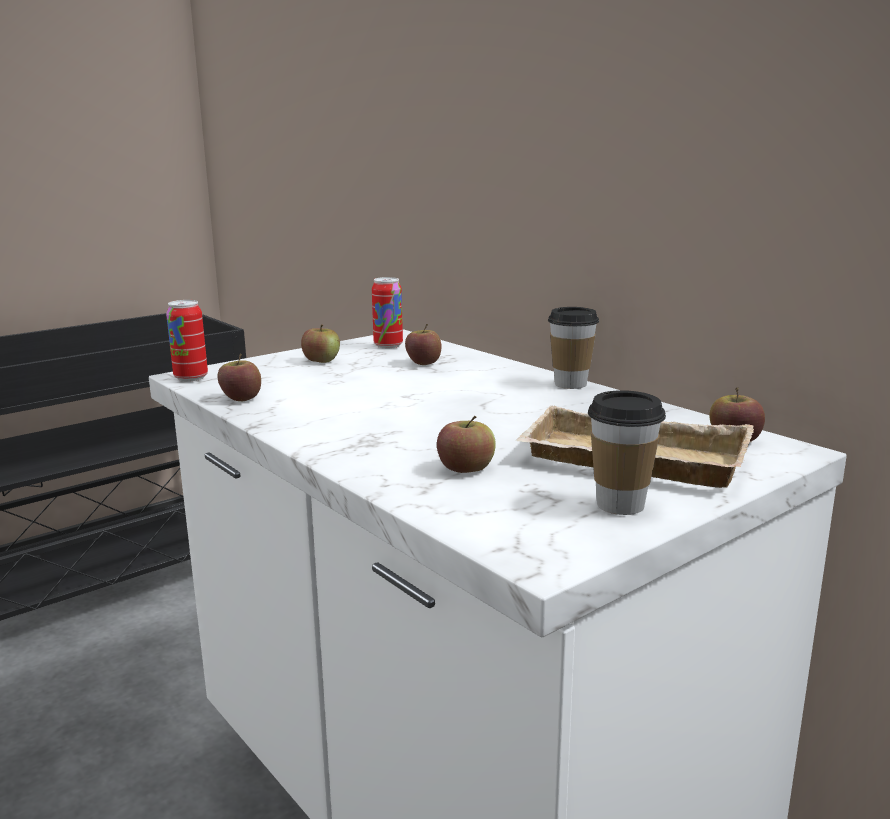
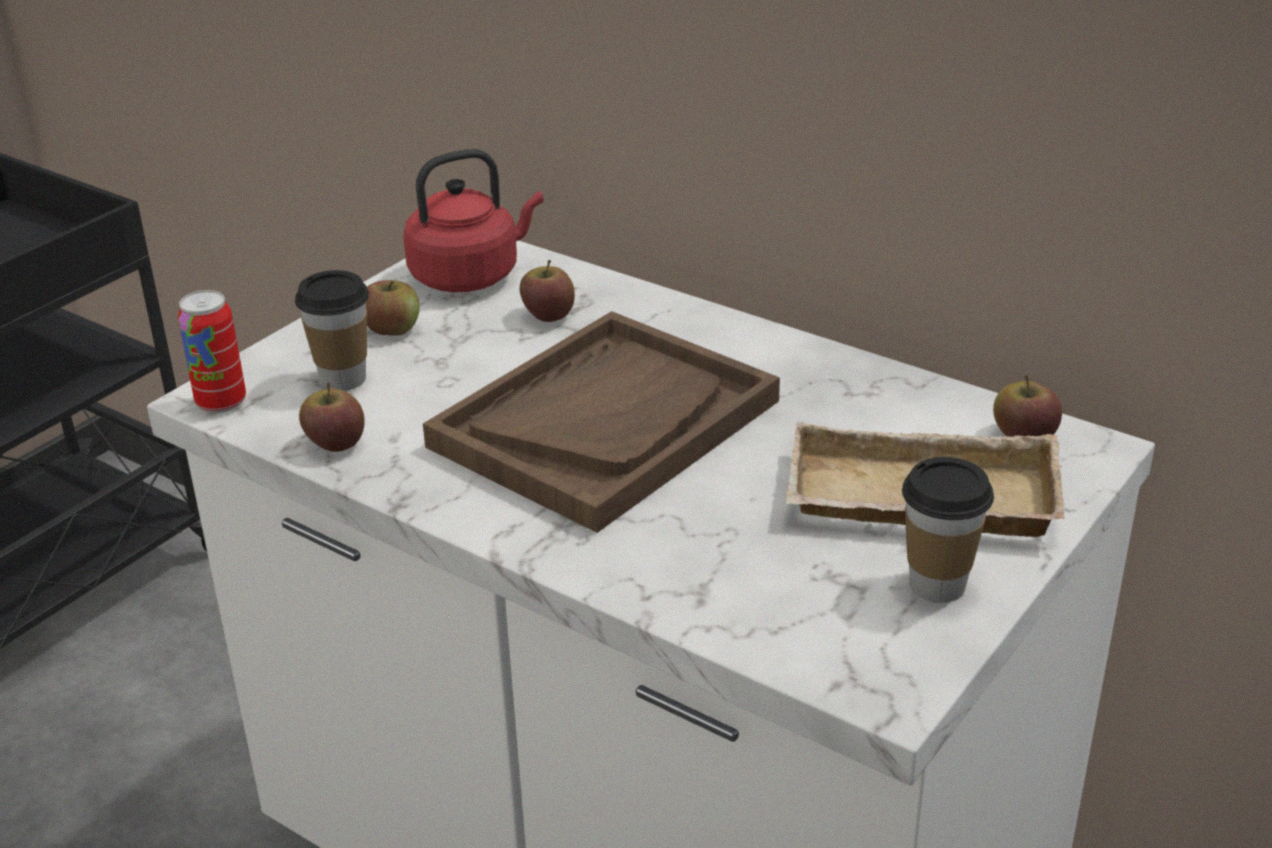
camera: 15 degrees left, 15 degrees up
can [372,277,403,349] -> red kettle [403,149,543,292]
apple [437,416,496,473] -> none
cup [548,307,599,389] -> cup moved to [295,270,369,391]
none -> brown tray [423,311,780,533]

